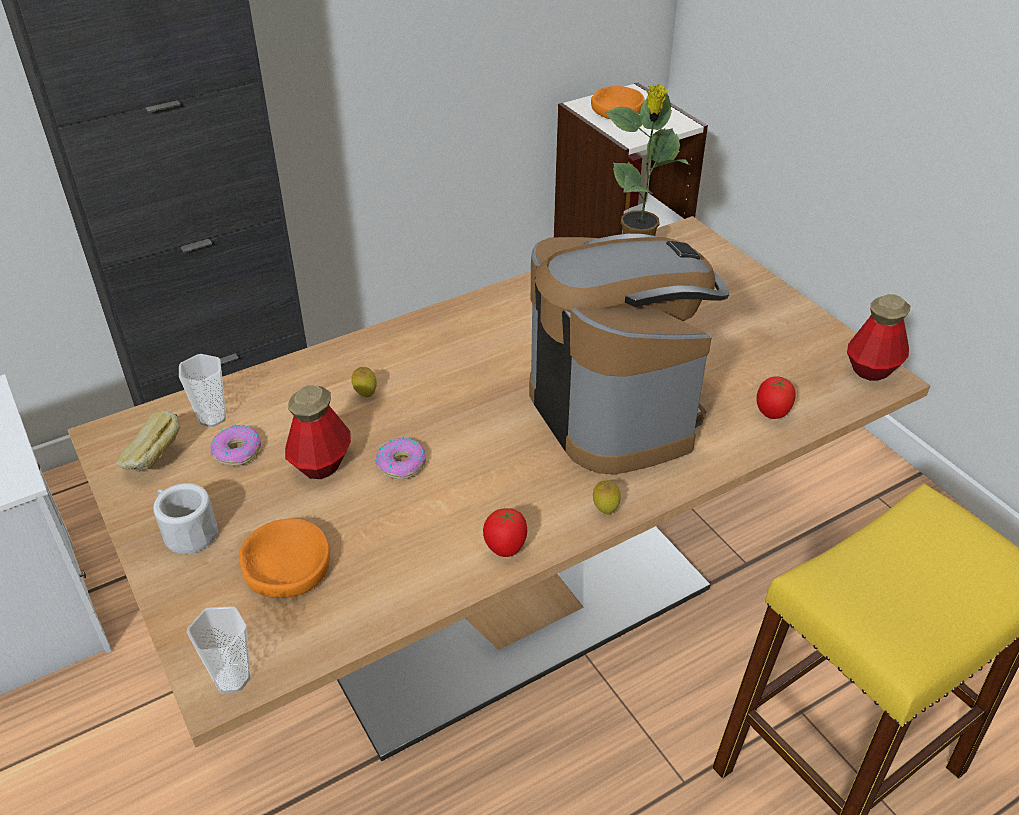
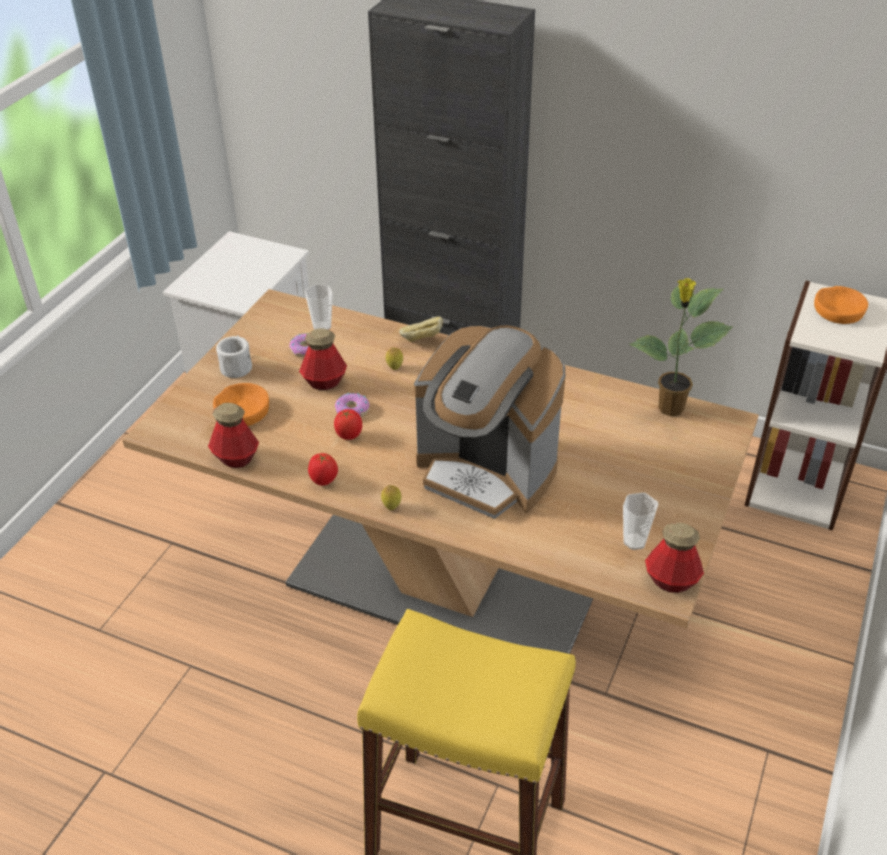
camera: 55 degrees right, 0 degrees up
bread [116,411,180,472] -> bread moved to [399,316,443,342]
cup [187,606,251,693] -> cup moved to [623,493,659,550]
coffee machine [529,234,729,474] -> coffee machine turned 90 degrees clockwise [414,325,565,519]
tomato [757,376,796,419] -> tomato moved to [334,409,362,440]
none -> bottle [208,403,259,468]

